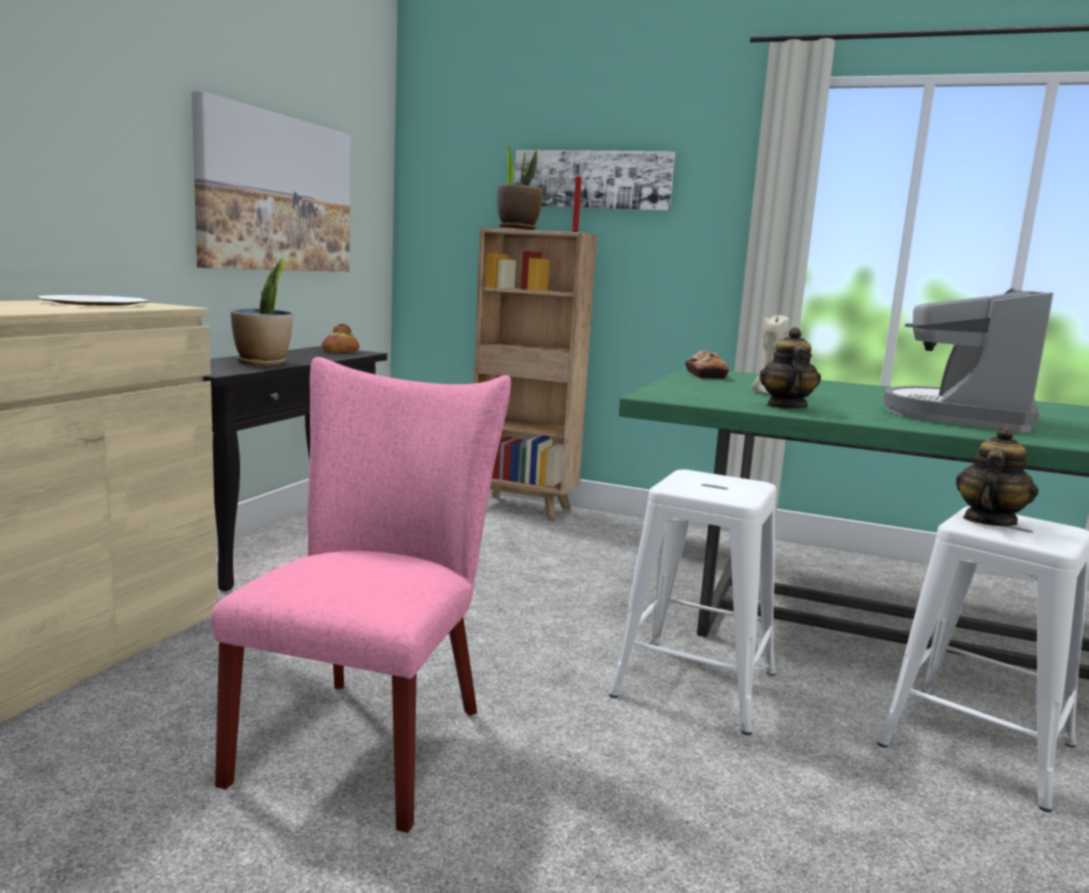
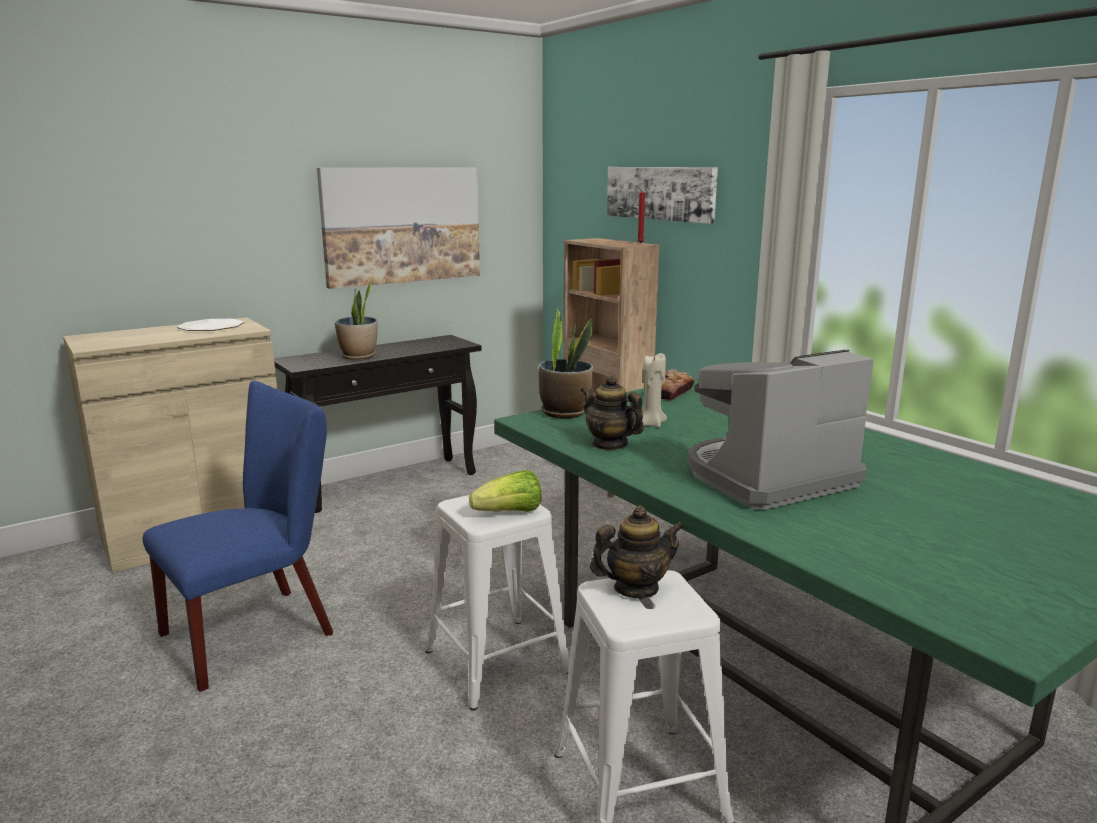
camera: 35 degrees right, 5 degrees up
pink chair [211,357,511,833] -> blue chair [143,381,333,692]
bread [322,324,359,353] -> none
potted plant [497,141,543,230] -> potted plant moved to [539,308,593,418]
teapot [759,327,821,408] -> teapot turned 90 degrees counterclockwise [580,375,644,450]
none -> lettuce [469,470,541,512]

